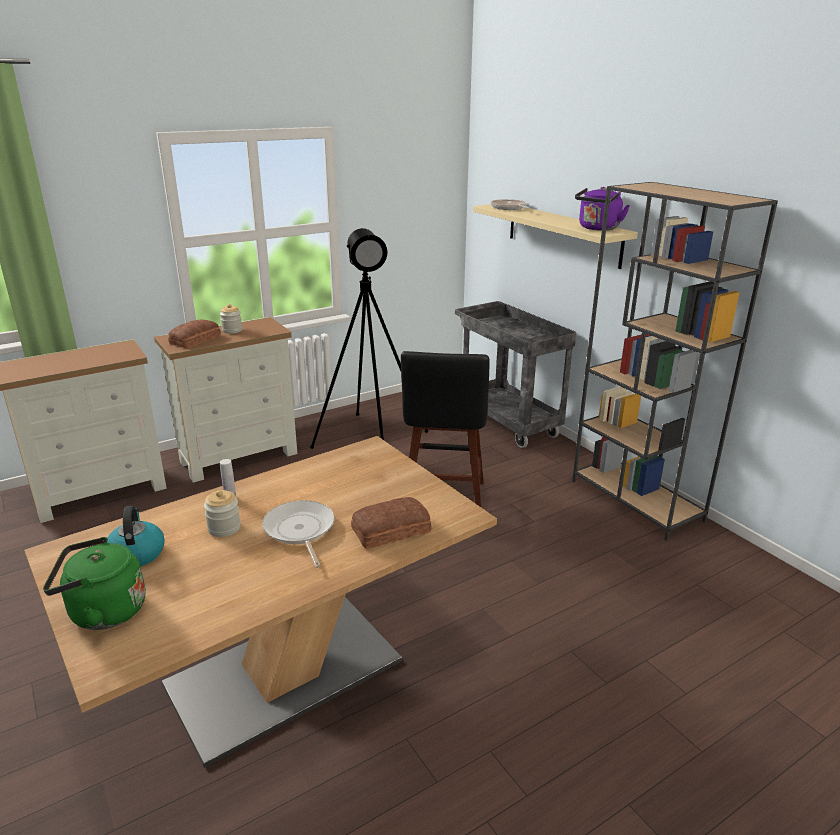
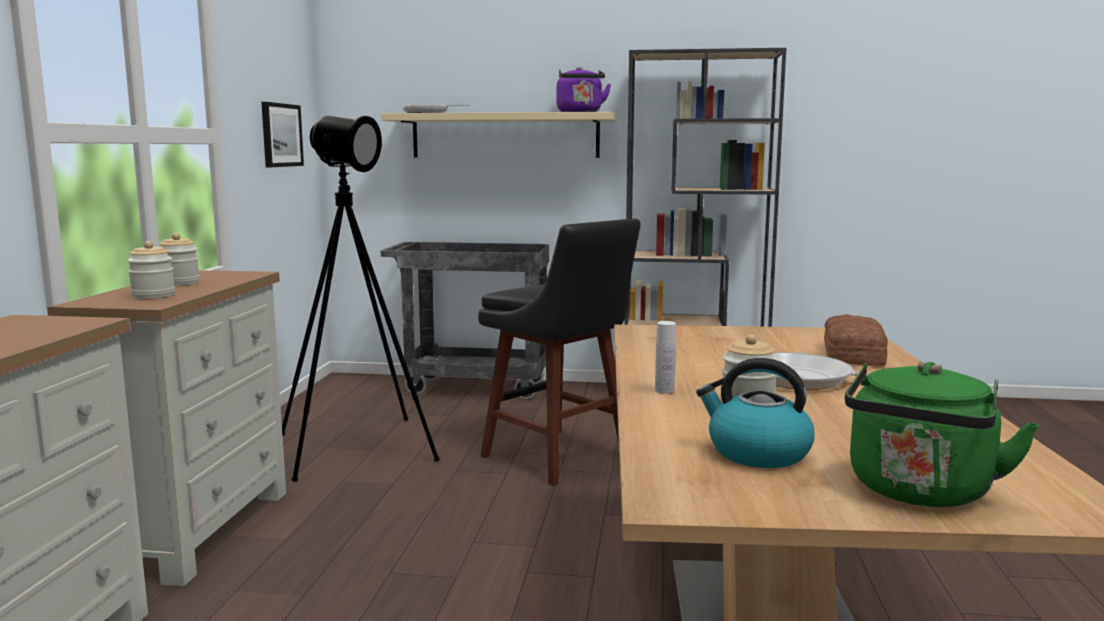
camera: 50 degrees left, 15 degrees down
bread [168,319,221,348] -> jar [127,241,175,299]
none -> picture [261,102,304,167]

